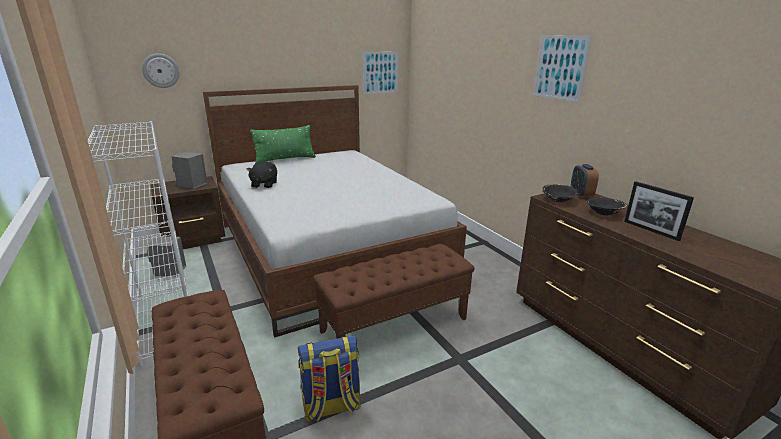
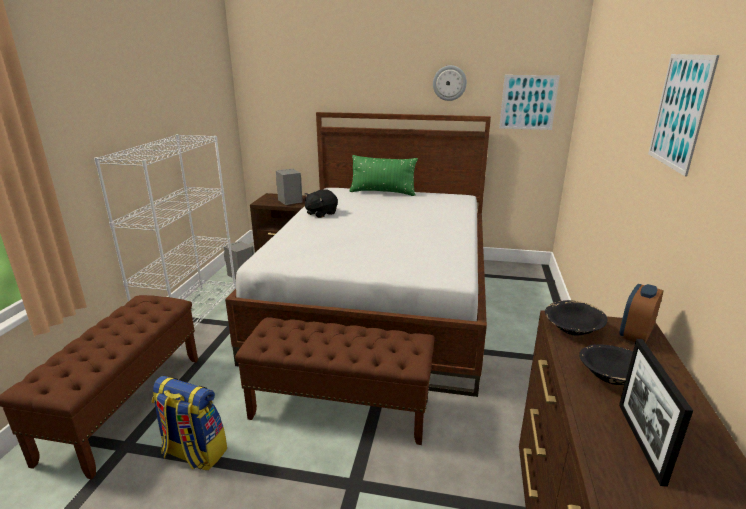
camera: 40 degrees right, 0 degrees up
wall clock [142,53,179,88] -> wall clock moved to [433,65,467,101]

